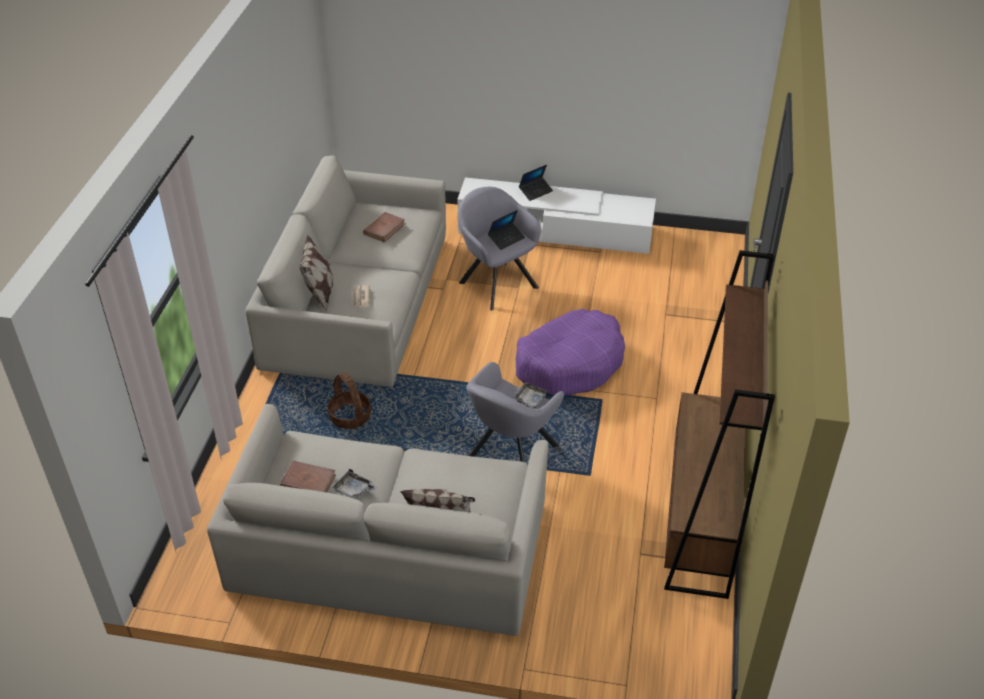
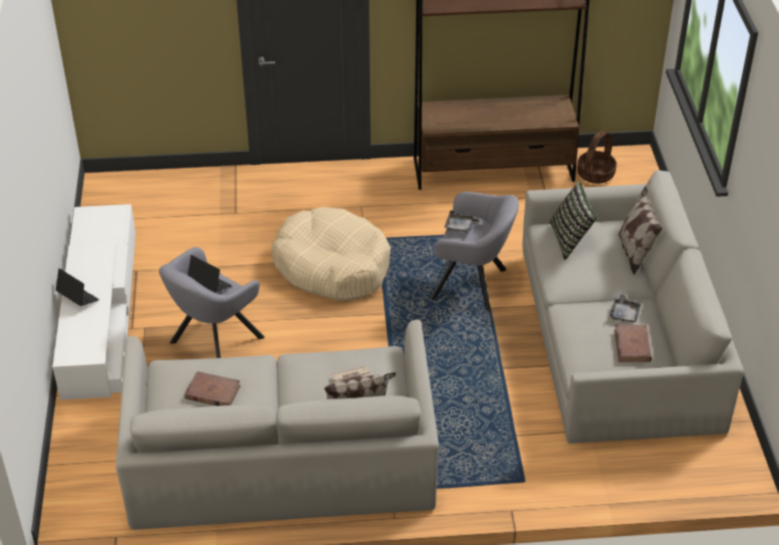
camera: 105 degrees left, 0 degrees up
basket [328,372,371,429] -> basket moved to [577,130,617,184]
purple dog bed [516,309,625,396] -> beige dog bed [271,207,391,302]
none -> pillow [550,181,597,260]

